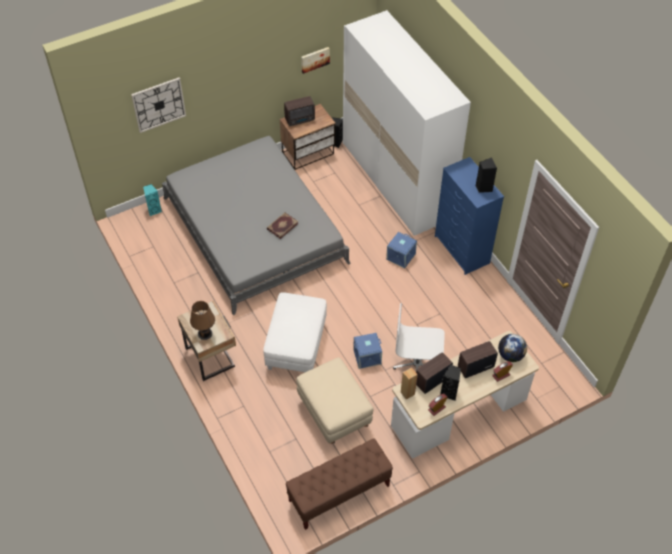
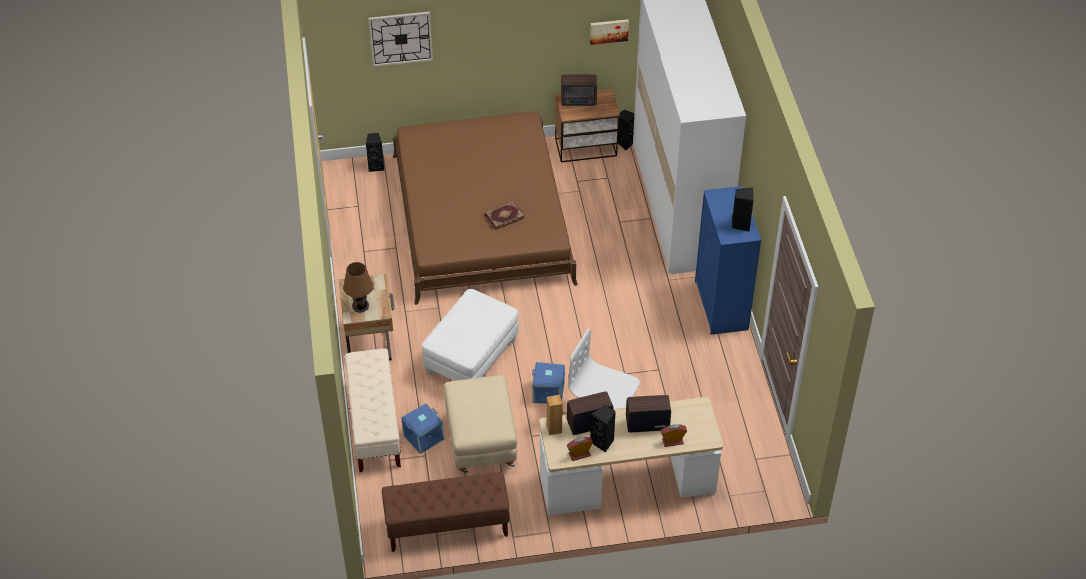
camera: 20 degrees right, 5 degrees down
turquoise speaker [143,184,162,216] -> black speaker [366,133,385,172]
grey bed [162,136,351,315] -> brown bed [393,112,578,305]
blue storage box [386,232,417,269] -> blue storage box moved to [401,404,444,454]
globe [498,334,527,362] -> none
none -> beige bench [345,348,401,472]

